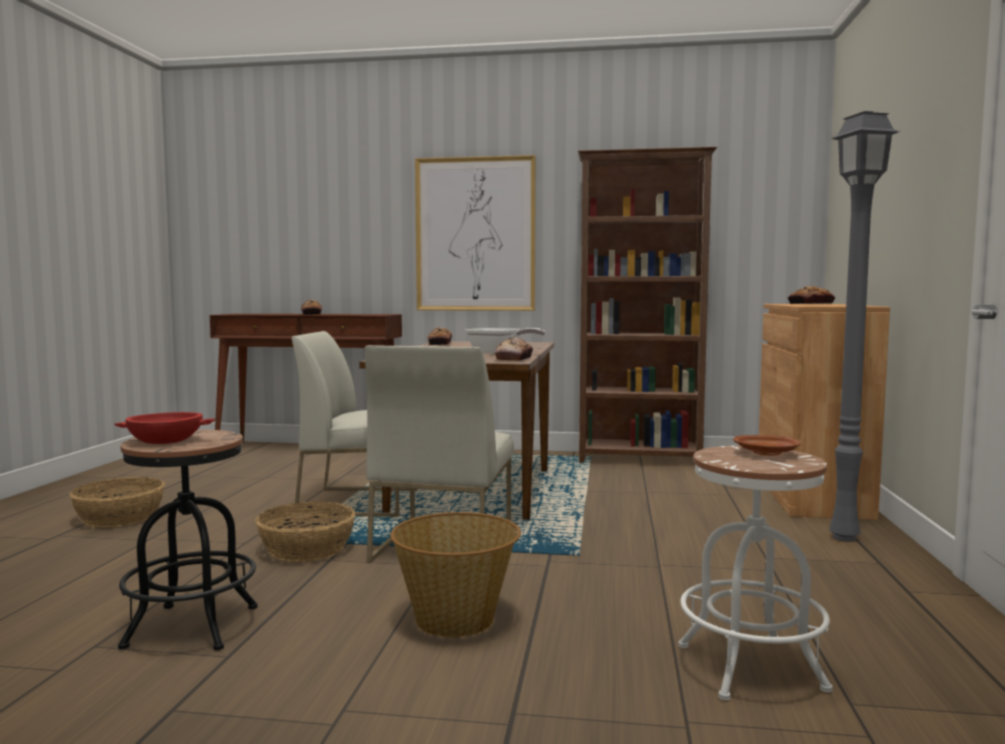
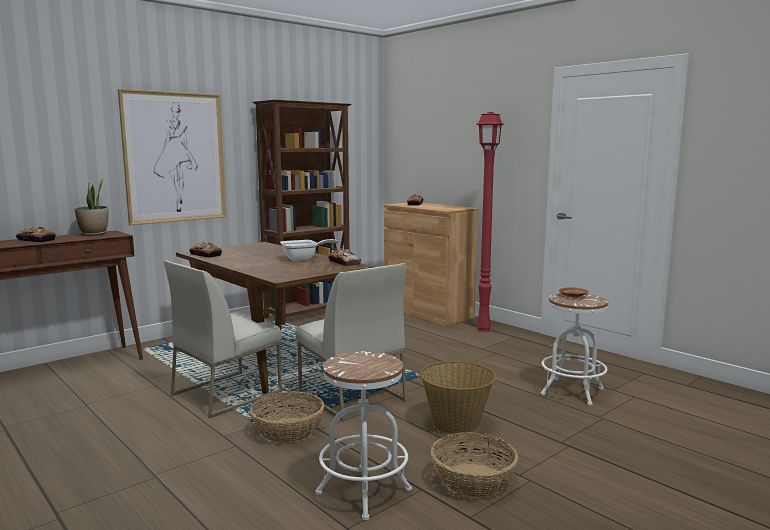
camera: 50 degrees left, 5 degrees up
basket [69,477,165,528] -> basket moved to [431,432,518,498]
red bowl [114,412,216,444] -> none
black stool [118,430,258,650] -> white stool [315,351,412,520]
grey floor lamp [829,111,900,542] -> red floor lamp [476,112,504,332]
none -> potted plant [75,178,108,236]

